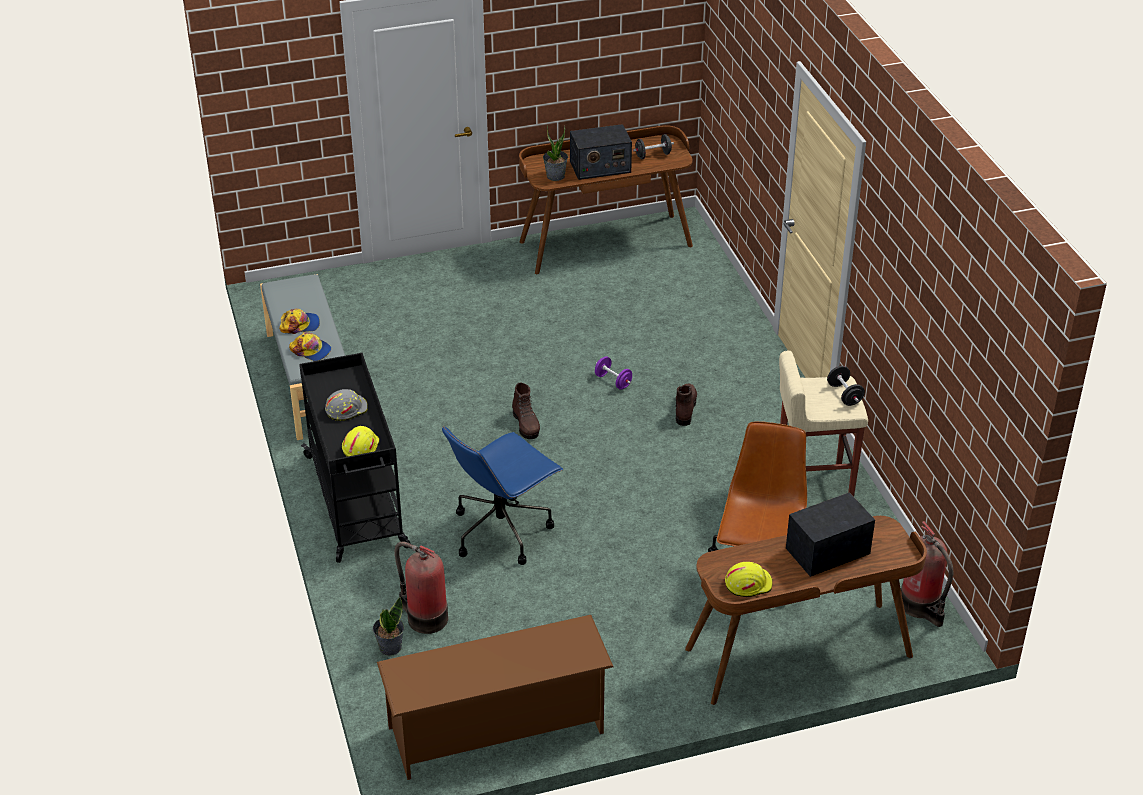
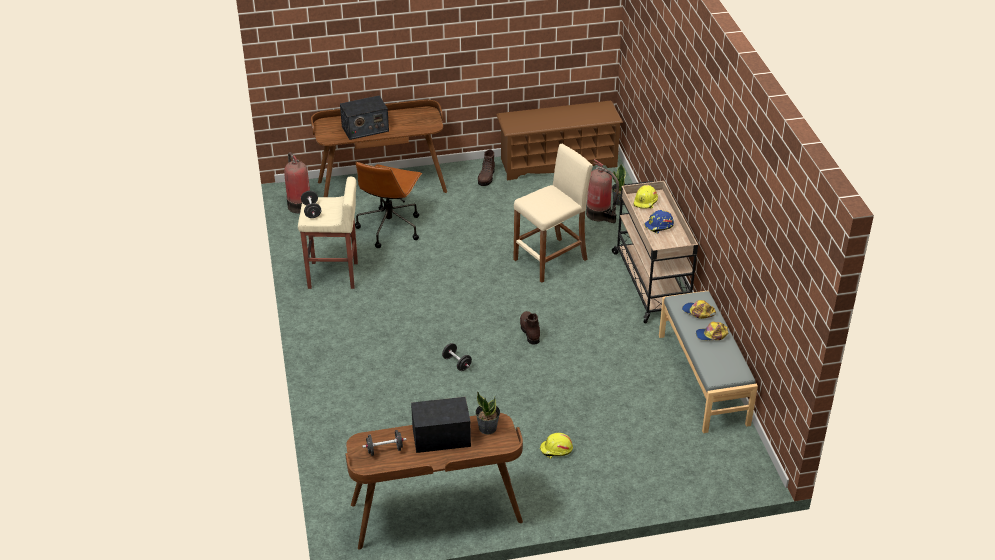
camera: 175 degrees left, 0 degrees up
black cart [299,353,410,563] -> beige cart [612,181,698,324]
grey hard hat [325,389,368,421] -> blue hard hat [644,210,674,234]
blue office chair [442,426,563,565] -> beige stool [513,144,593,283]
purple dumbbell [595,356,632,390] -> black dumbbell [442,343,472,371]
brown boot [676,384,697,426] -> brown boot moved to [478,149,495,186]
yellow hard hat [725,562,773,597] -> yellow hard hat moved to [540,433,573,458]

